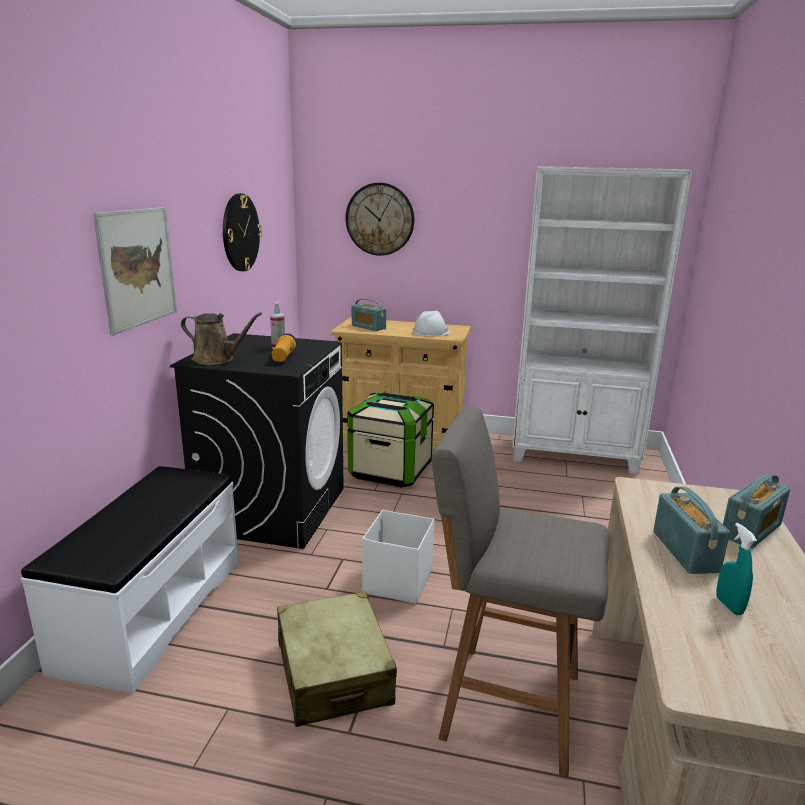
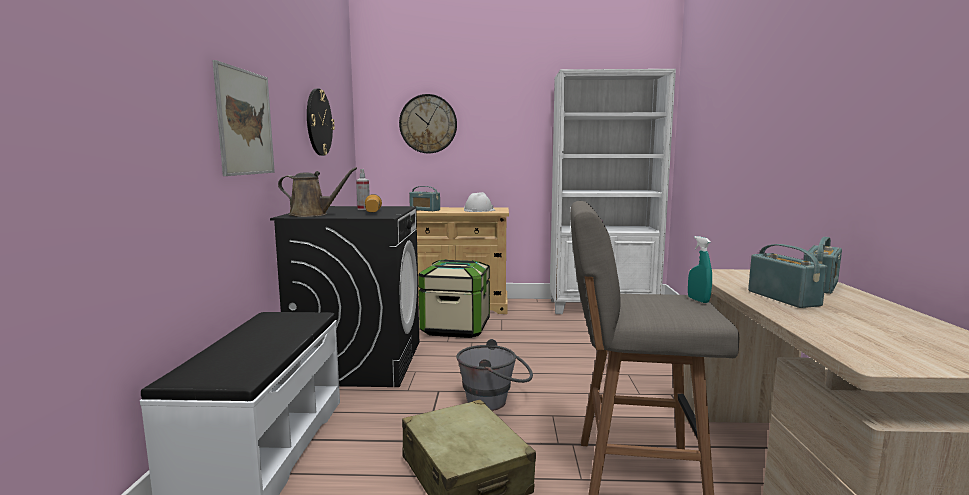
camera: 10 degrees left, 10 degrees down
white storage box [362,510,434,604] -> grey bucket [456,339,533,411]
turquoise spray bottle [716,523,757,615] -> turquoise spray bottle moved to [688,236,712,303]

